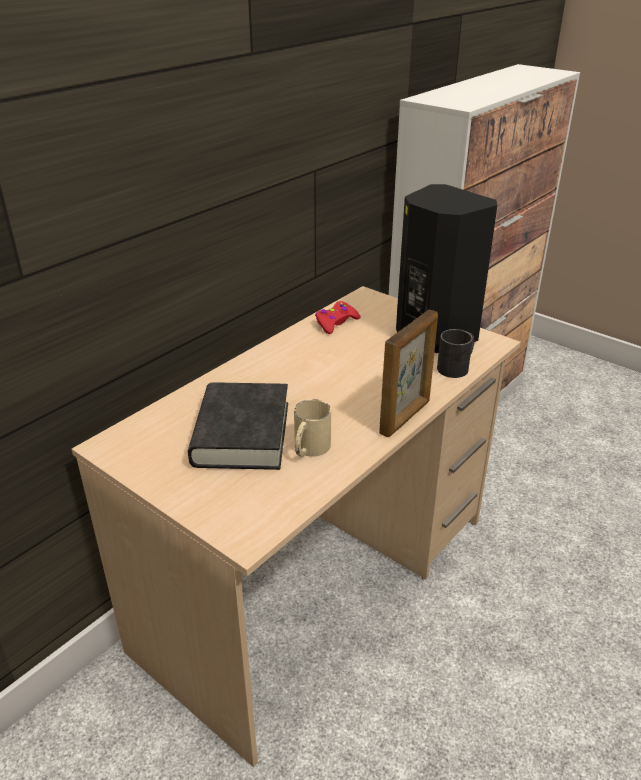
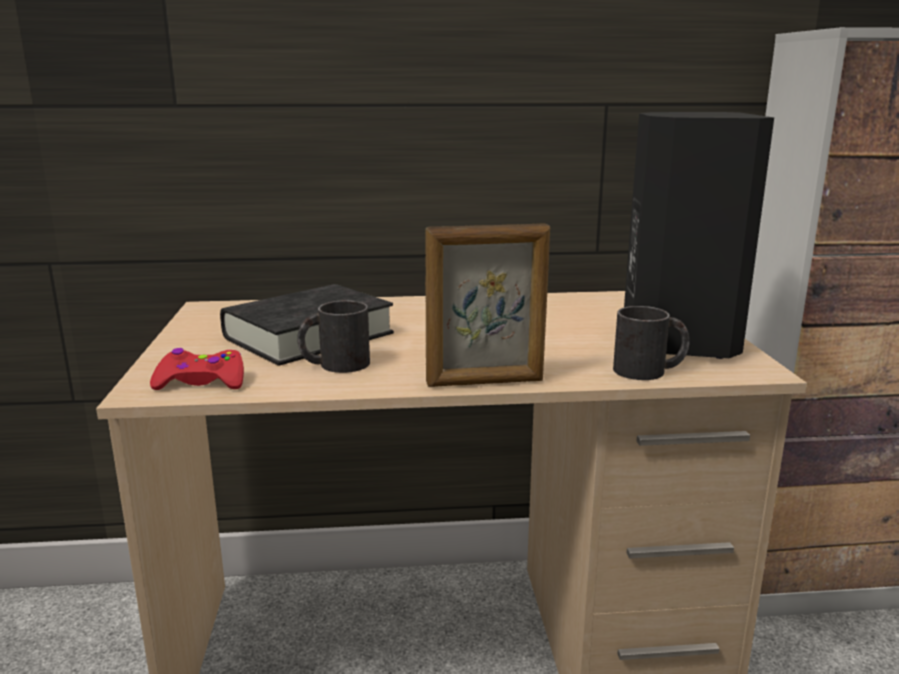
camera: 45 degrees right, 15 degrees down
beige mug [294,399,331,457] -> black mug [297,300,370,373]
red game controller [315,301,361,334] -> red game controller moved to [150,348,244,390]

